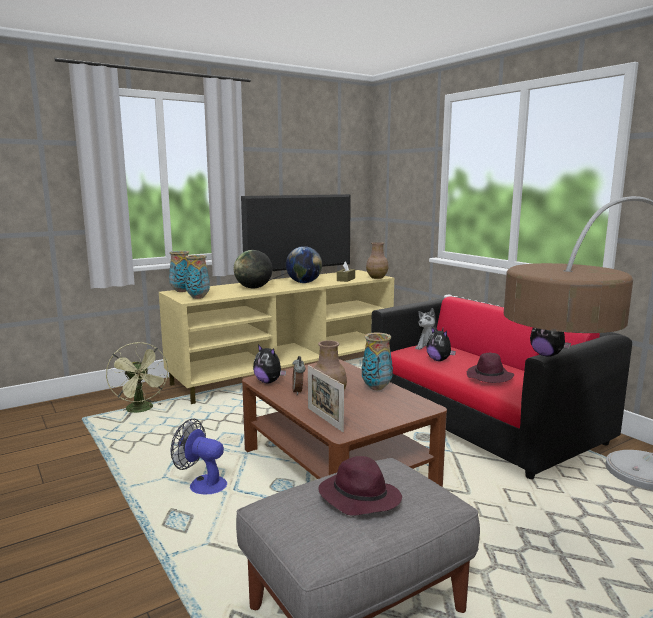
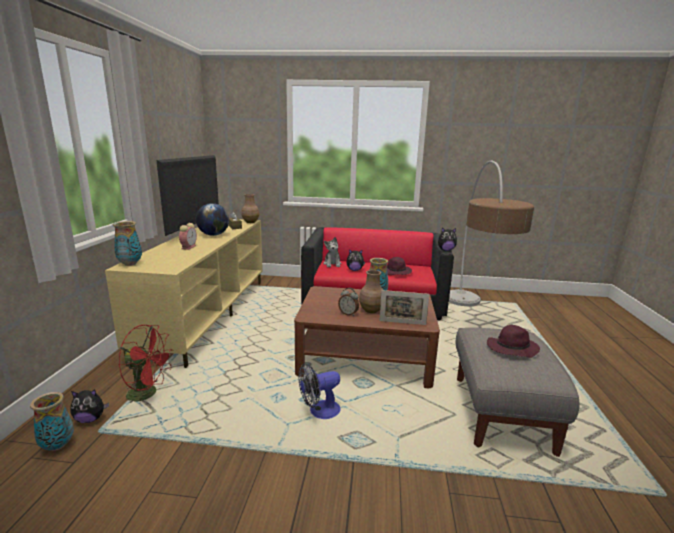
camera: 50 degrees left, 5 degrees up
green fan [106,342,169,413] -> red fan [119,325,174,403]
vase [185,255,210,299] -> vase moved to [30,392,74,451]
globe [234,250,272,288] -> alarm clock [179,223,197,250]
plush toy [253,344,286,383] -> plush toy moved to [70,390,109,423]

